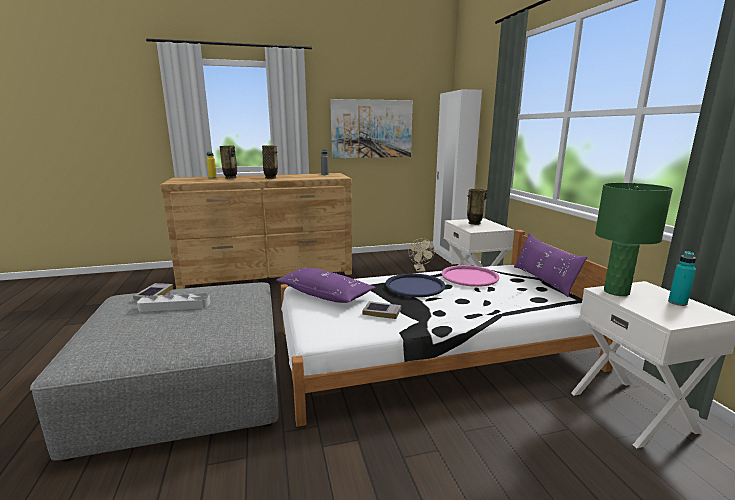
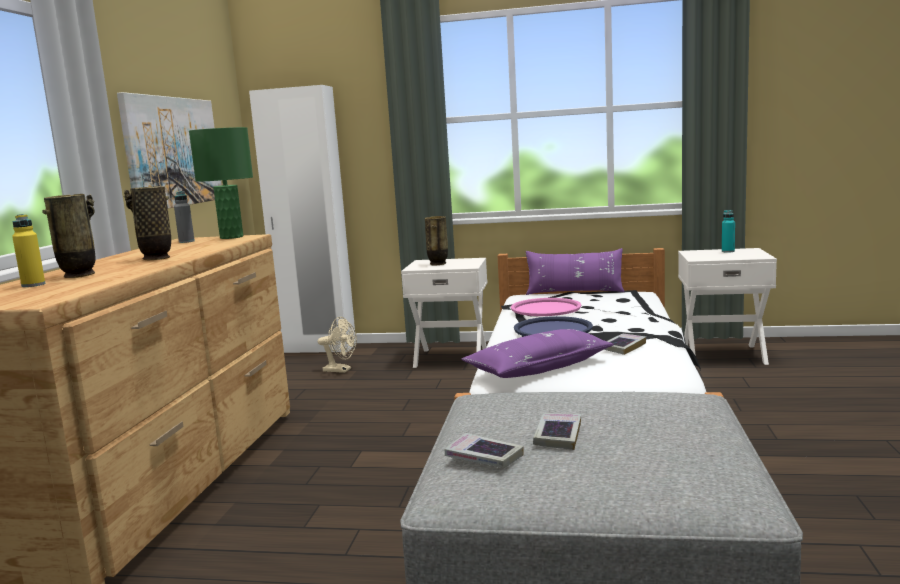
camera: 65 degrees left, 5 degrees down
grey tray [137,293,210,312] -> book [533,413,581,450]
green table lamp [595,183,673,296] -> green table lamp moved to [189,127,253,239]

